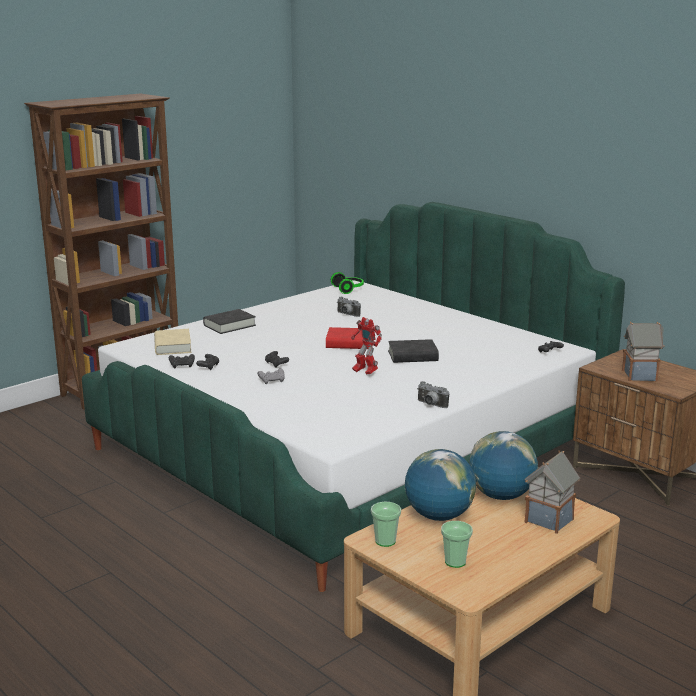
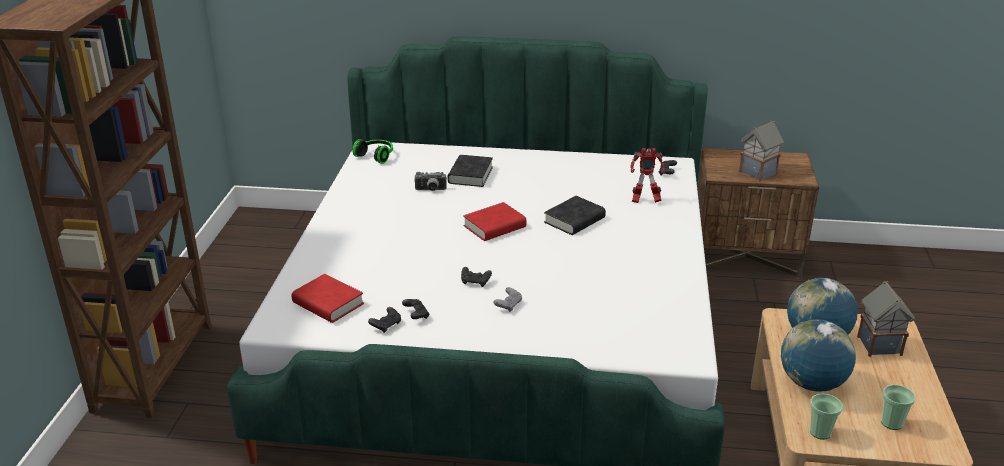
camera: 40 degrees left, 10 degrees up
beige book [154,329,191,355] -> red book [292,274,364,323]
black book [203,309,256,334] -> black book moved to [447,155,493,187]
toy robot [351,317,382,374] -> toy robot moved to [630,148,664,203]
camera [418,381,449,408] -> none

